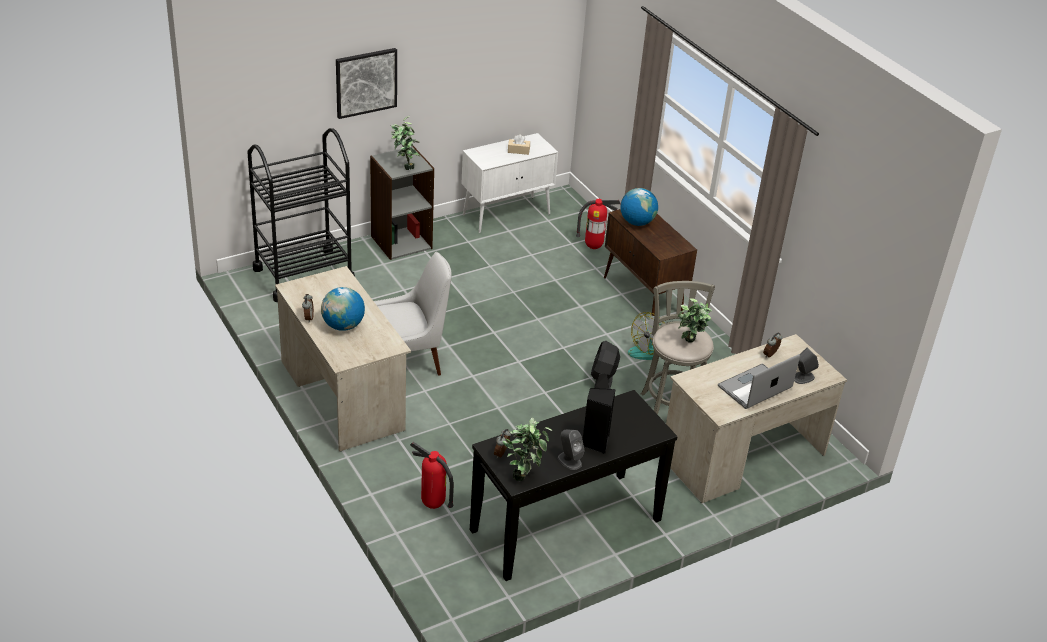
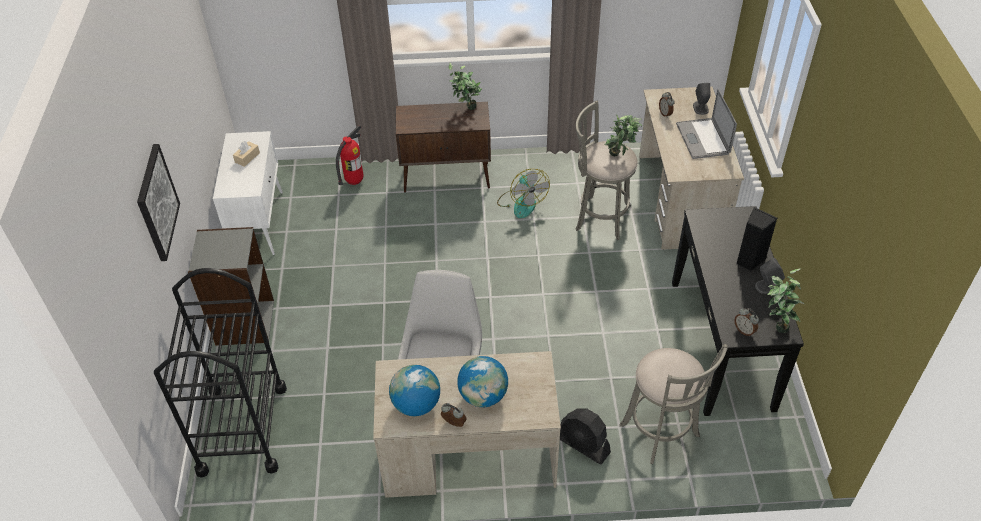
camera: 60 degrees left, 10 degrees up
potted plant [390,116,421,170] -> potted plant moved to [448,63,482,110]
fire extinguisher [410,442,454,509] -> grey stool [620,344,728,464]
black fan [591,341,620,389] -> black fan moved to [560,409,611,465]
globe [620,188,658,226] -> globe moved to [389,365,440,416]

